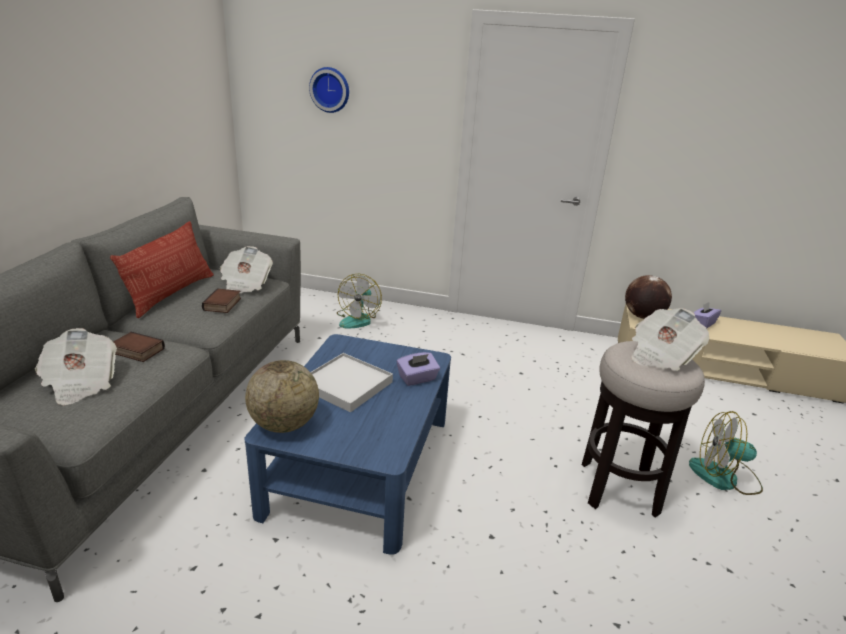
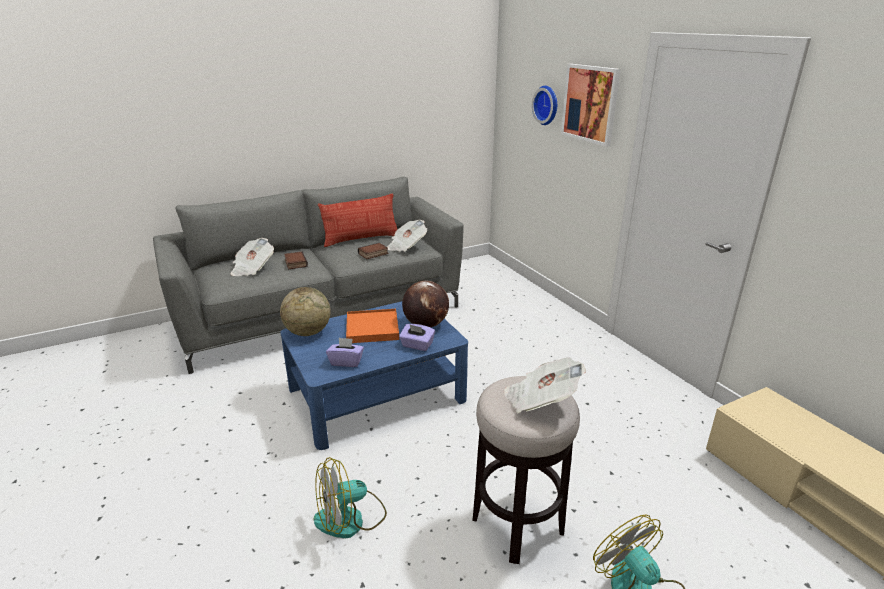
camera: 50 degrees right, 0 degrees up
white tray [311,353,393,412] -> orange tray [346,309,399,343]
fan [337,274,382,329] -> fan moved to [313,457,387,538]
globe [625,275,672,319] -> globe moved to [402,281,449,327]
purple tissue box [693,302,721,328] -> purple tissue box moved to [326,338,364,367]
none -> picture [561,64,621,147]

